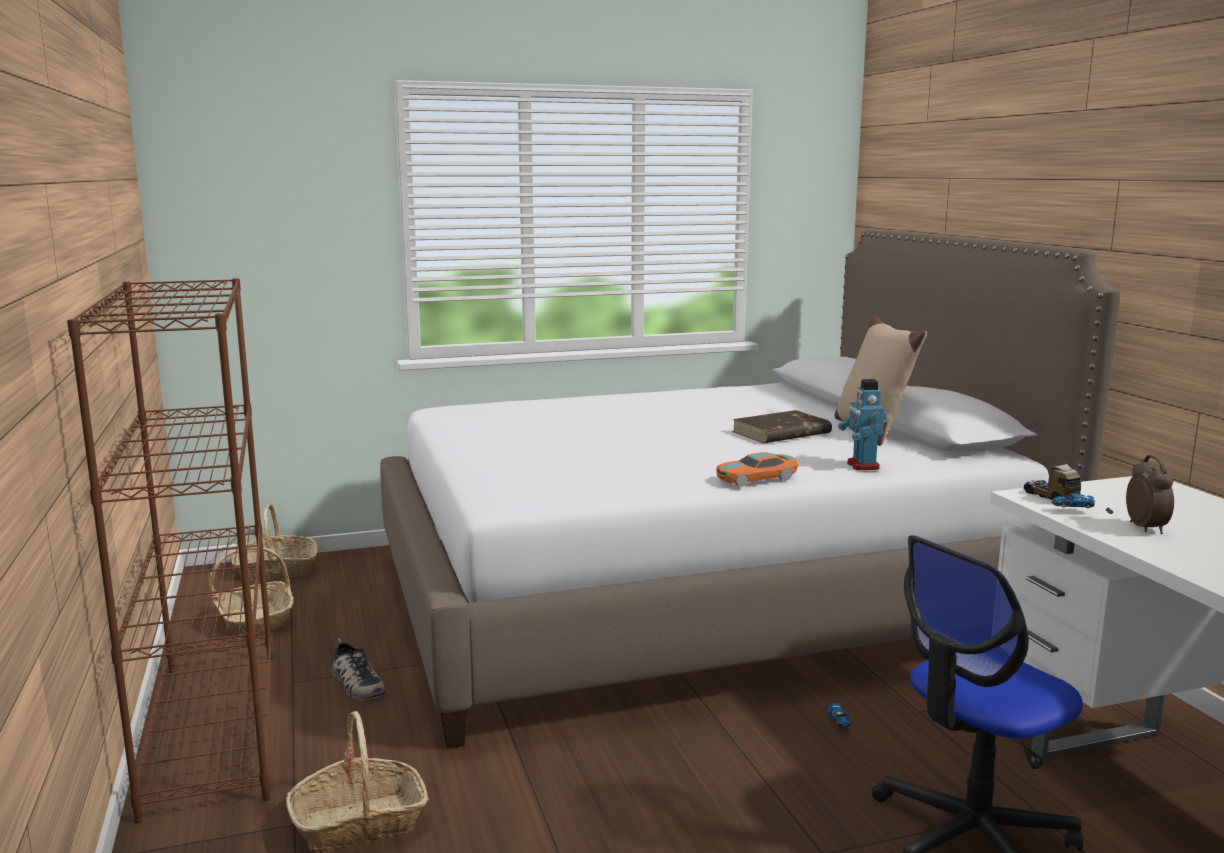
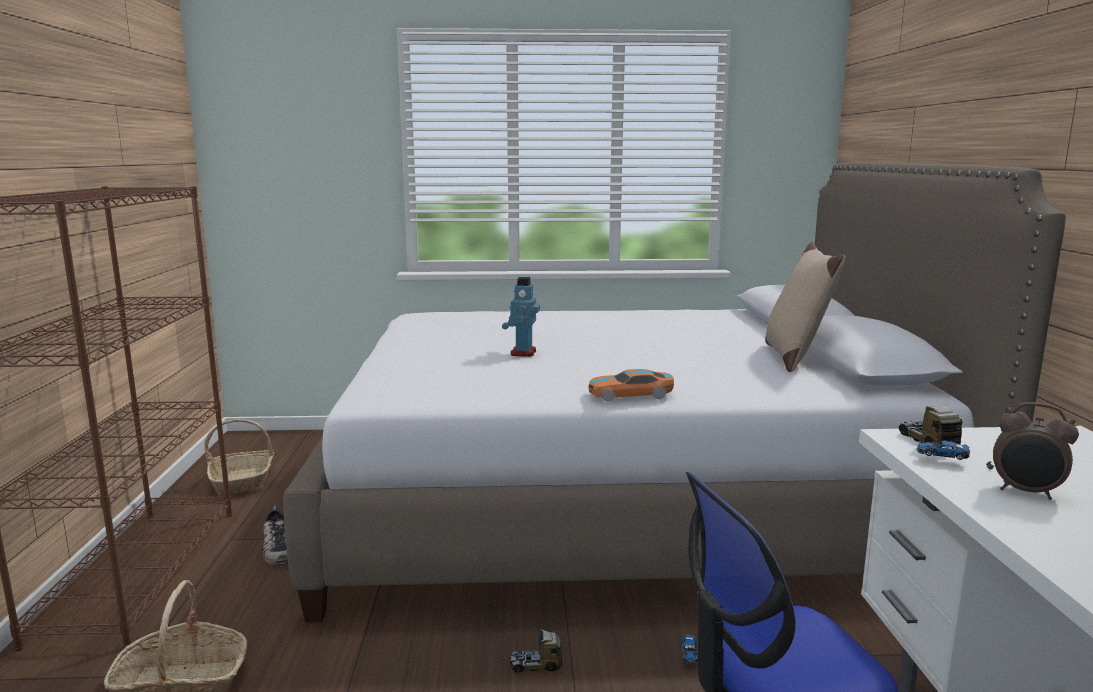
camera: 15 degrees right, 0 degrees up
basket [232,504,318,580] -> none
brown book [732,410,832,443] -> none
toy robot [838,379,887,470] -> toy robot moved to [502,277,540,357]
alarm clock [1126,455,1174,534] -> alarm clock turned 105 degrees clockwise [993,402,1079,500]
none -> toy truck [509,629,562,673]

